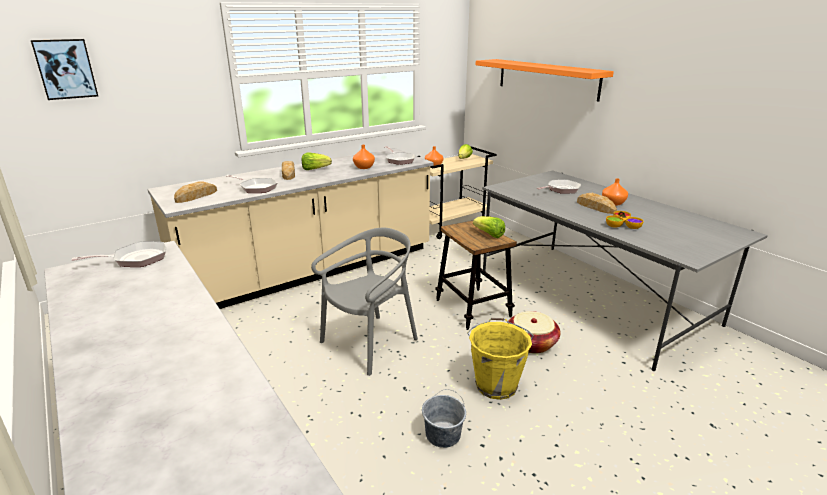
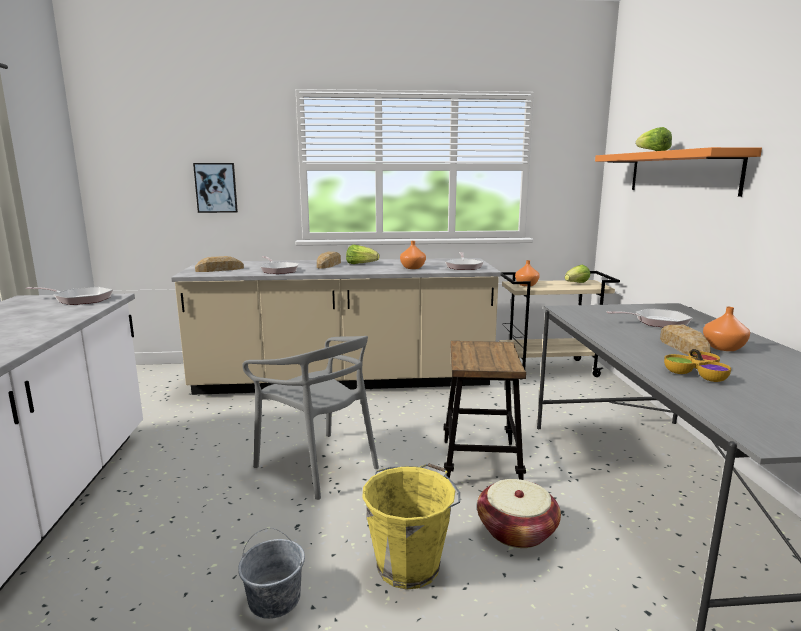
camera: 30 degrees right, 10 degrees down
picture [31,39,98,100] -> picture moved to [193,163,238,213]
grey chair [311,228,418,376] -> grey chair turned 60 degrees clockwise [242,336,379,500]
lettuce [473,216,505,238] -> lettuce moved to [636,127,672,151]

